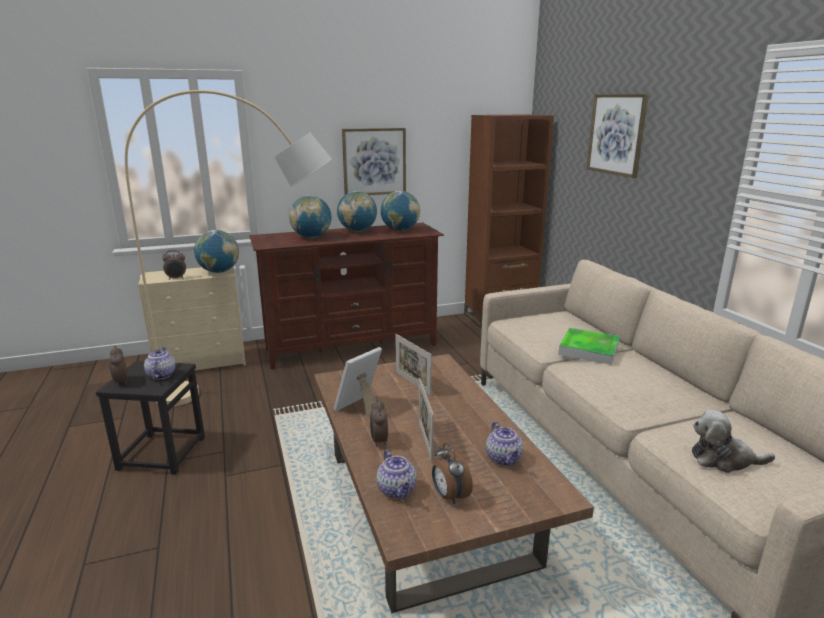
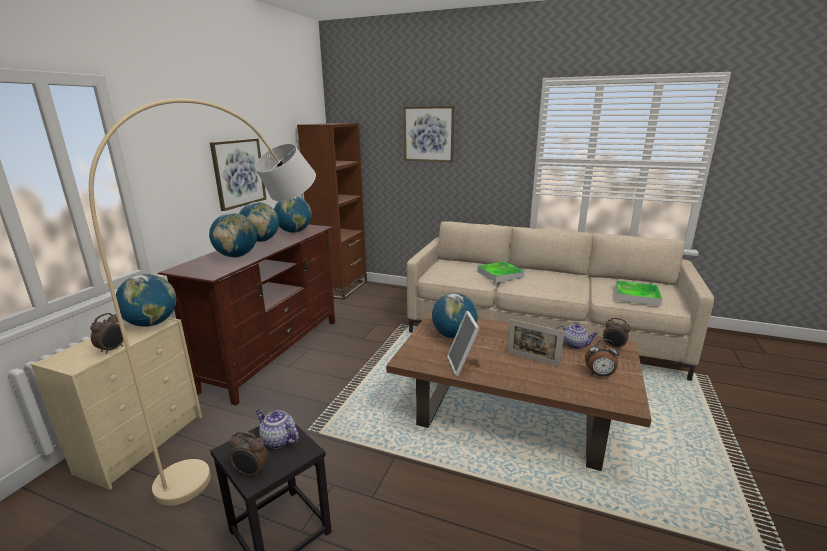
camera: 50 degrees left, 0 degrees up
alarm clock [370,399,388,447] -> alarm clock moved to [603,318,630,350]
teapot [376,450,417,499] -> none
picture frame [395,334,432,396] -> globe [432,292,478,338]
plush toy [692,410,775,473] -> tray [616,280,662,306]

